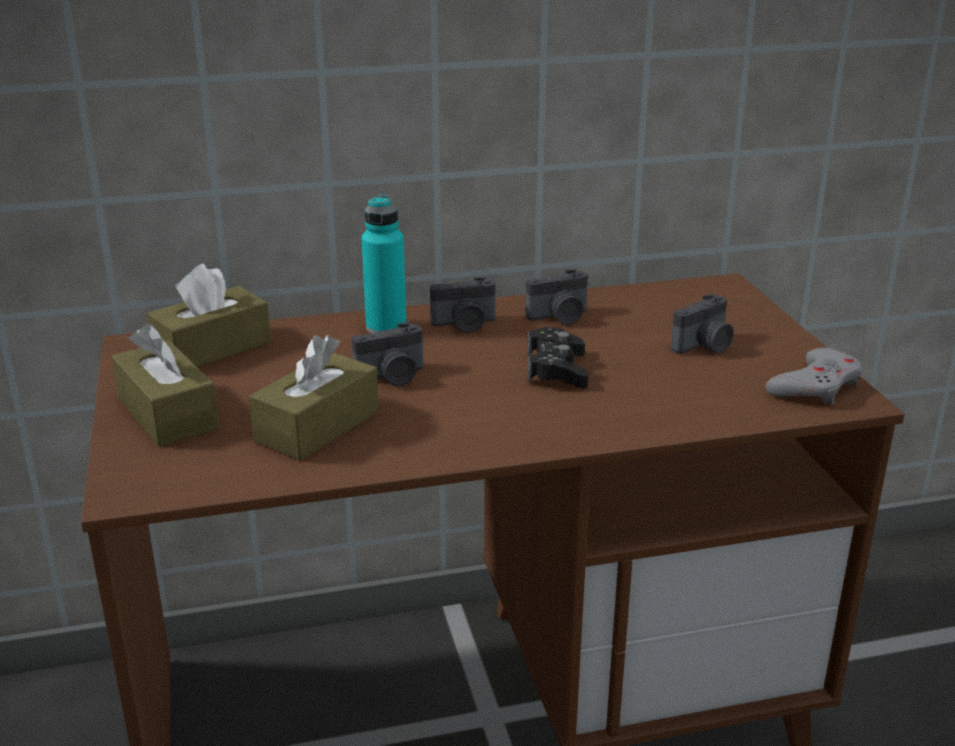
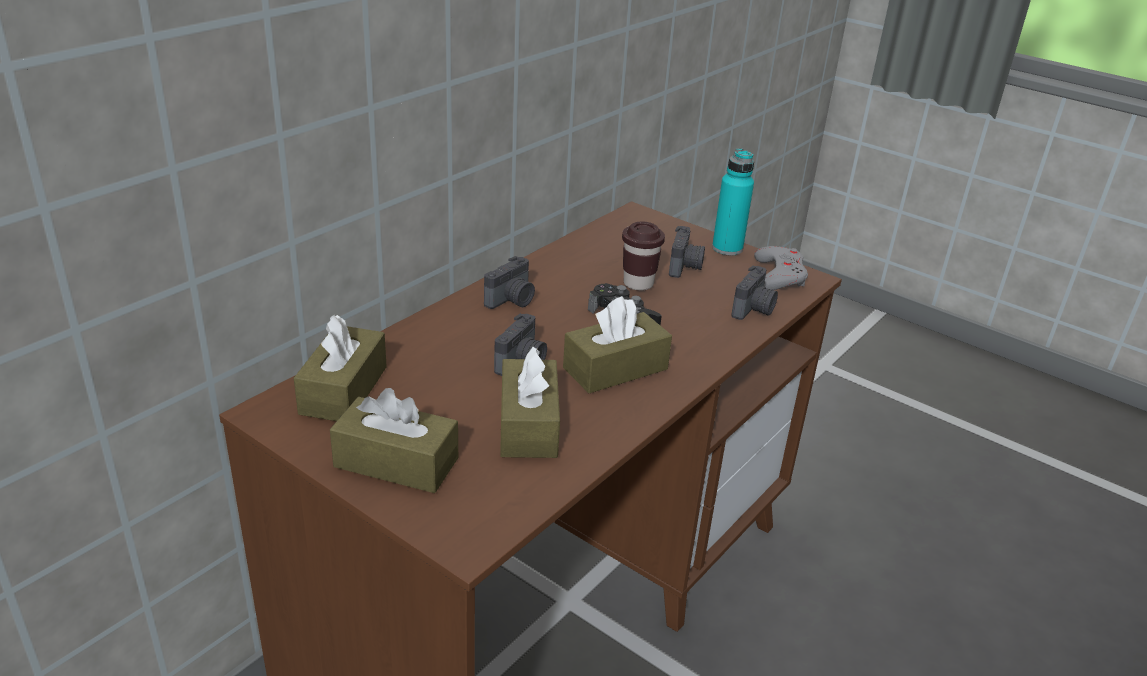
camera: 40 degrees left, 5 degrees up
turquoise bottle [362,195,406,334] -> turquoise bottle moved to [712,148,754,255]
camera [525,269,588,325] -> camera moved to [731,265,778,320]
none -> brown tissue box [563,296,672,393]
none -> brown cup [622,221,665,291]

